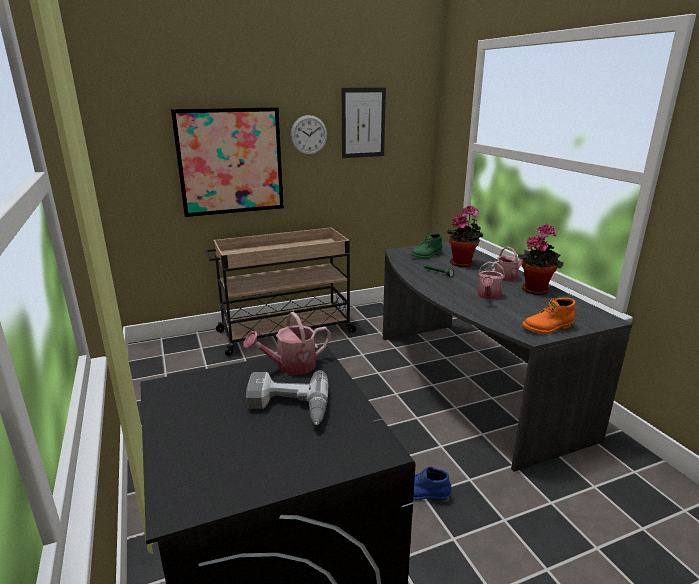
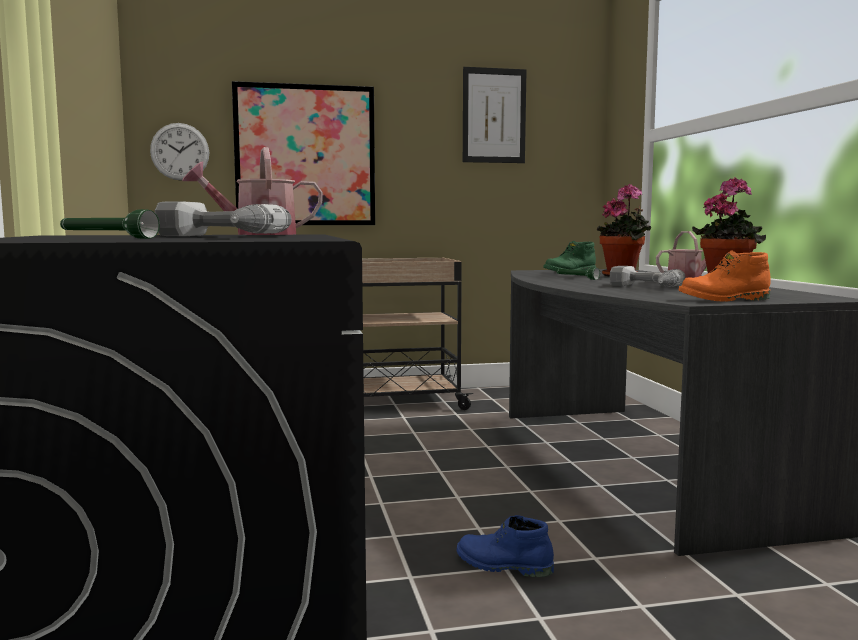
camera: 10 degrees right, 15 degrees down
wall clock [290,115,327,155] -> wall clock moved to [150,123,209,181]
watering can [477,262,505,299] -> power drill [610,266,685,287]
none -> green flashlight [60,209,160,239]

